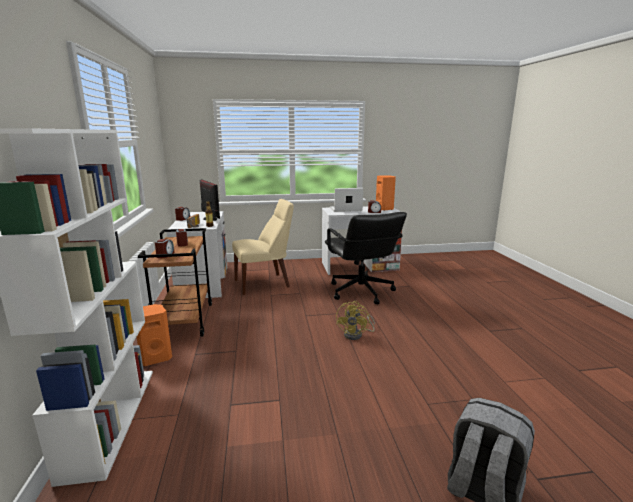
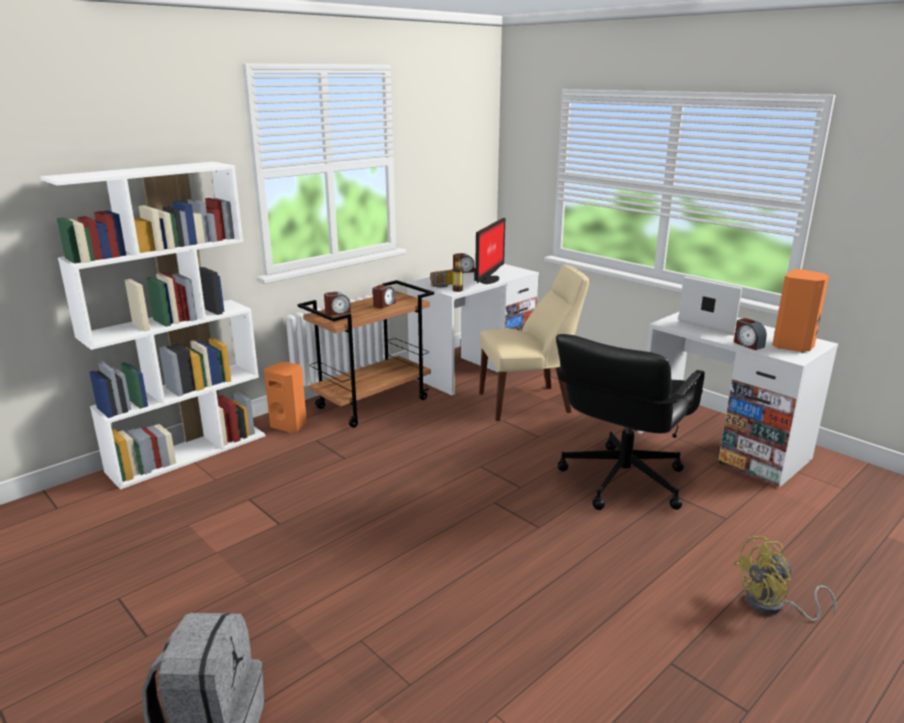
camera: 55 degrees right, 5 degrees up
beige chair [232,199,294,295] -> beige chair turned 45 degrees counterclockwise [479,264,589,421]
yellow fan [336,301,375,340] -> yellow fan moved to [733,536,836,622]

